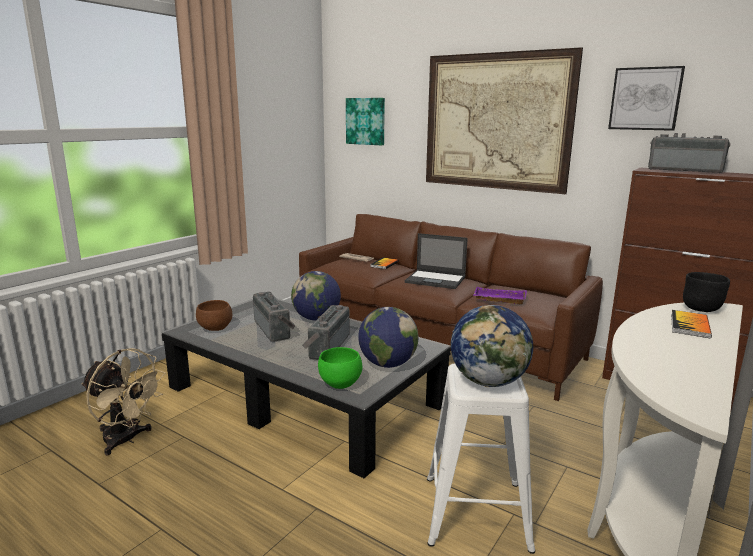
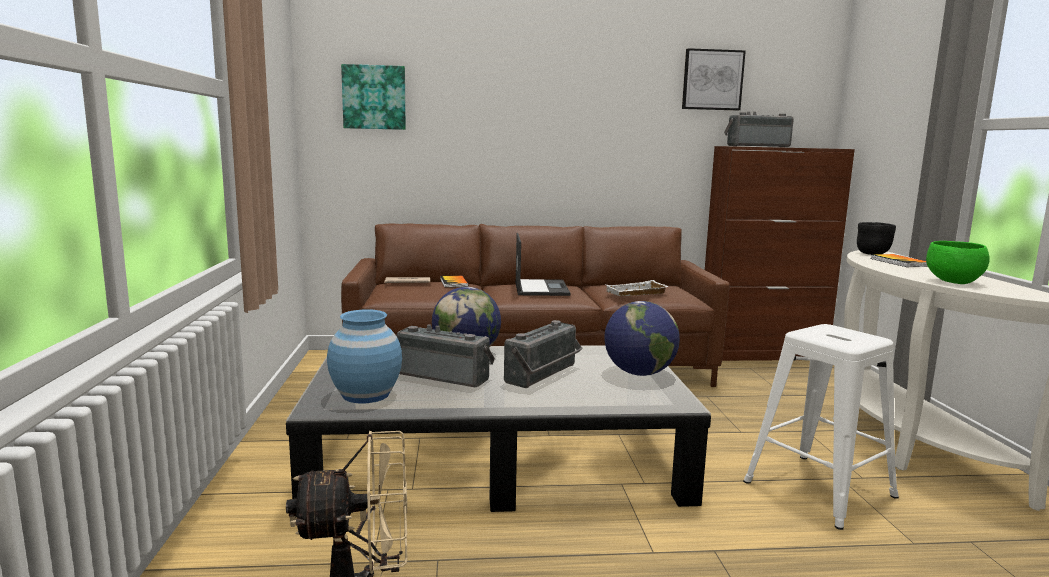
camera: 40 degrees left, 5 degrees down
brown bowl [196,300,232,331] -> blue vase [327,309,402,403]
radio [302,305,350,360] -> radio turned 120 degrees counterclockwise [504,320,583,388]
green bowl [318,347,362,389] -> green bowl moved to [926,241,990,284]
laptop [405,233,468,289] -> laptop turned 75 degrees counterclockwise [515,233,570,296]
picture [426,47,583,194] -> none
globe [451,305,533,387] -> none
purple tray [474,287,527,304] -> white tray [606,280,669,296]

